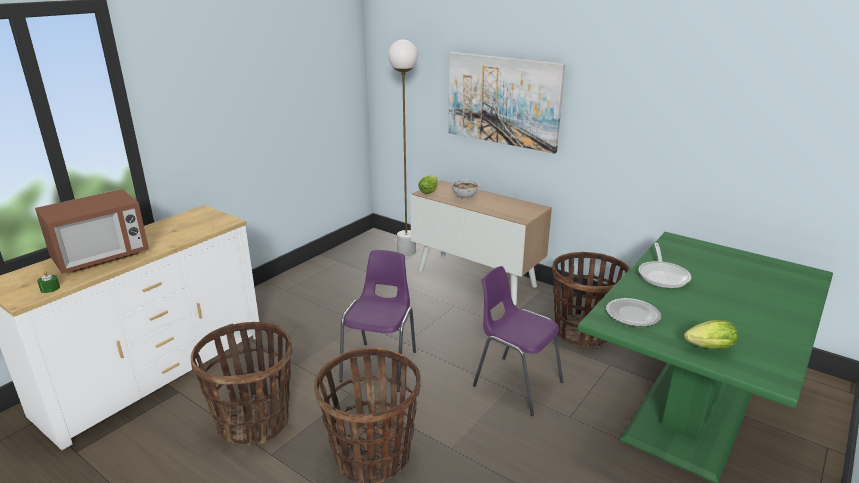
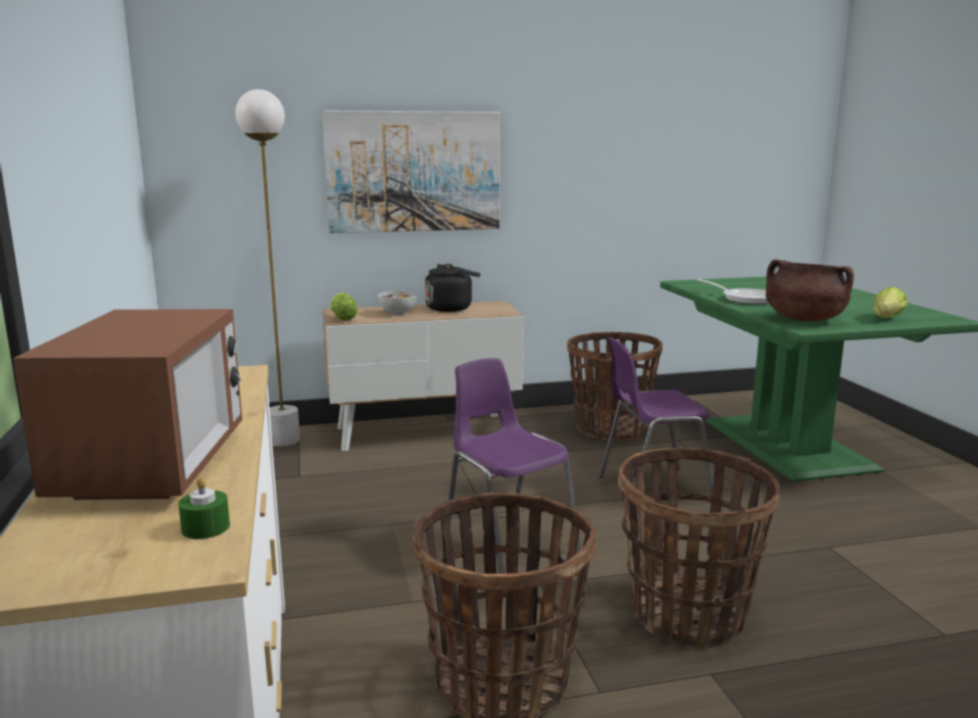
camera: 50 degrees left, 10 degrees down
plate [606,298,661,327] -> brown cooking pot [766,259,854,321]
none -> black kettle [425,264,481,312]

